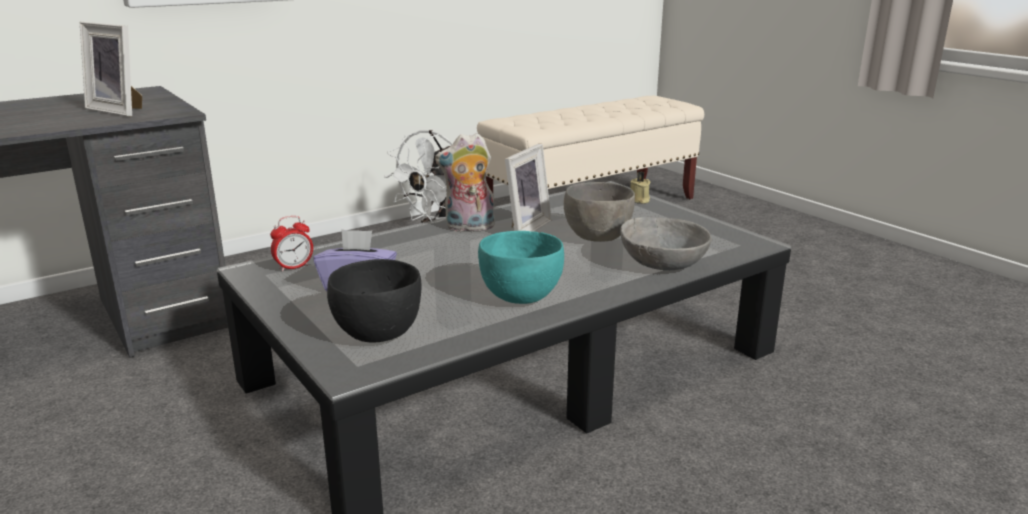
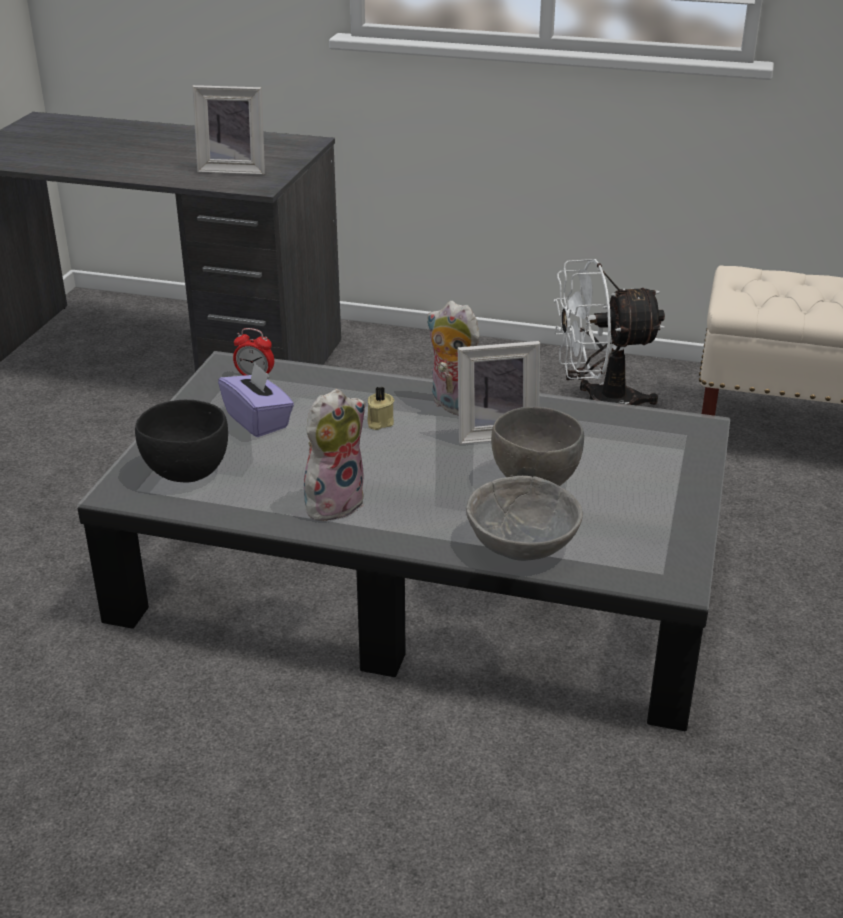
camera: 50 degrees right, 10 degrees up
picture frame [80,22,142,117] -> picture frame turned 75 degrees counterclockwise [192,85,265,175]
turquoise bowl [478,231,564,304] -> plush toy [304,389,365,523]
beige candle [630,172,650,204] -> beige candle moved to [368,387,394,430]

